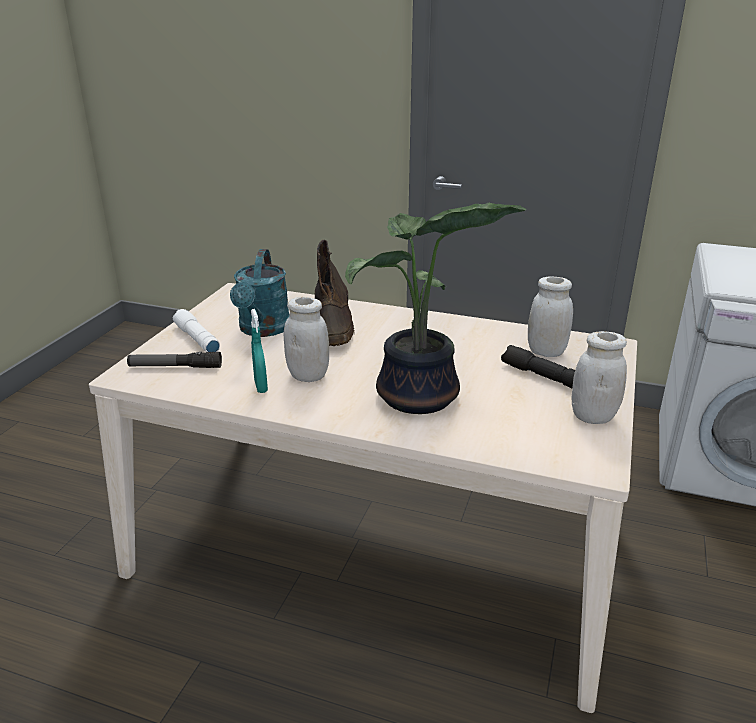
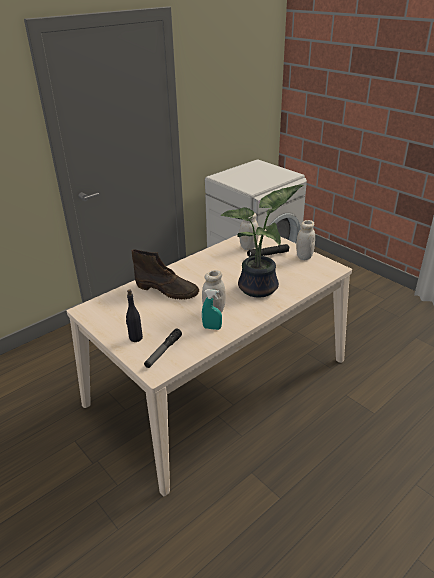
camera: 60 degrees left, 5 degrees up
white flashlight [173,309,220,352] -> black bottle [126,289,143,342]
turquoise watering can [230,249,290,337] -> none

